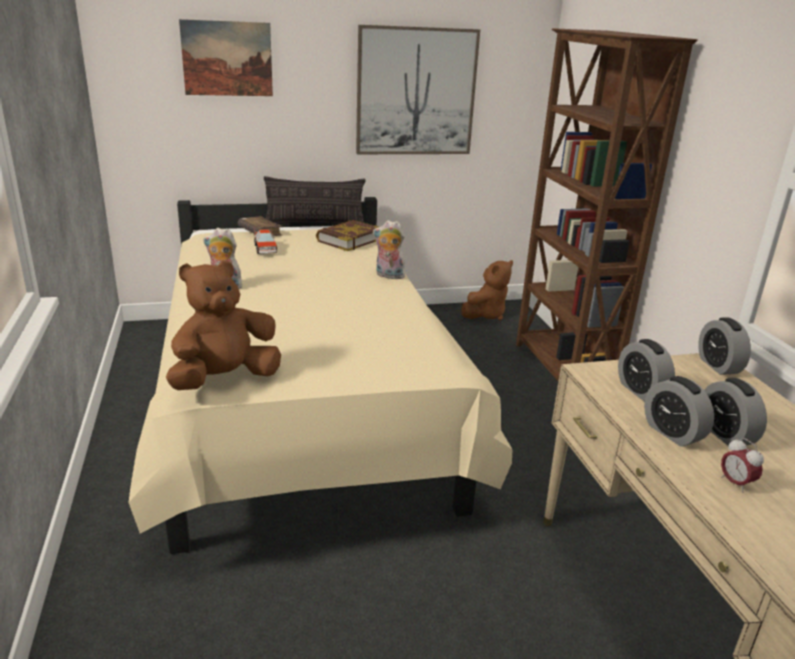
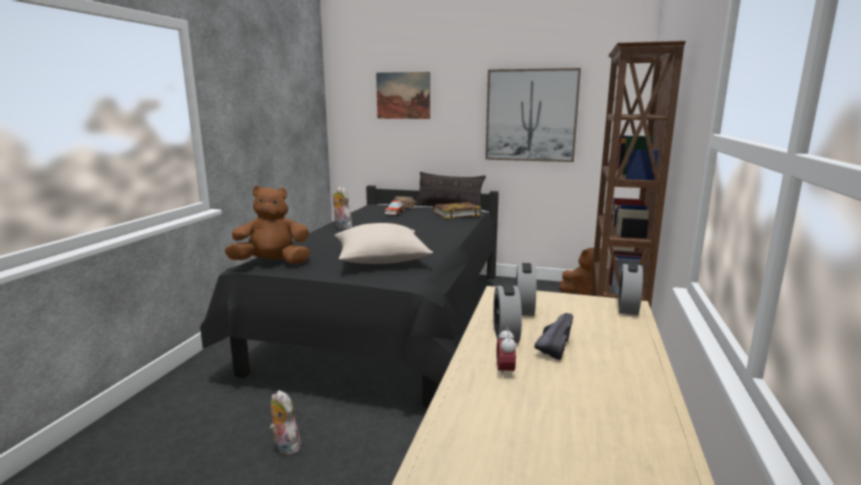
camera: 30 degrees right, 10 degrees down
beige bed [128,197,512,554] -> black bed [200,185,499,408]
plush toy [373,220,405,279] -> plush toy moved to [270,390,301,455]
alarm clock [704,378,767,446] -> black shoe [534,313,573,360]
none -> beige pillow [334,223,433,264]

